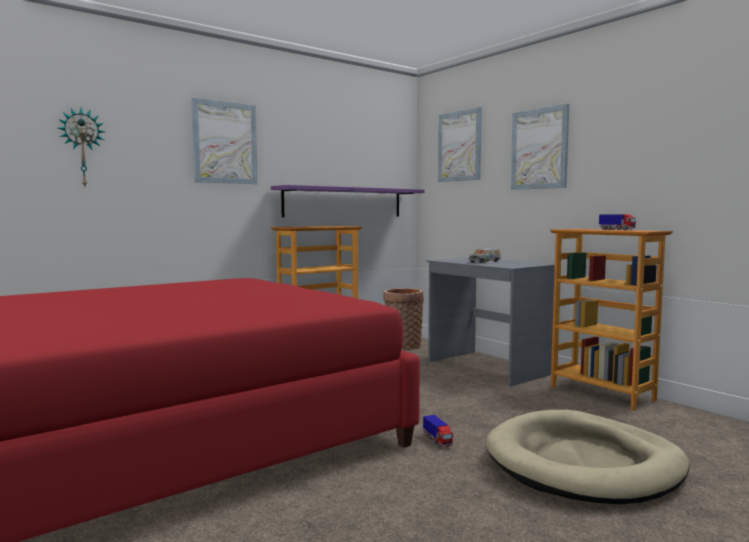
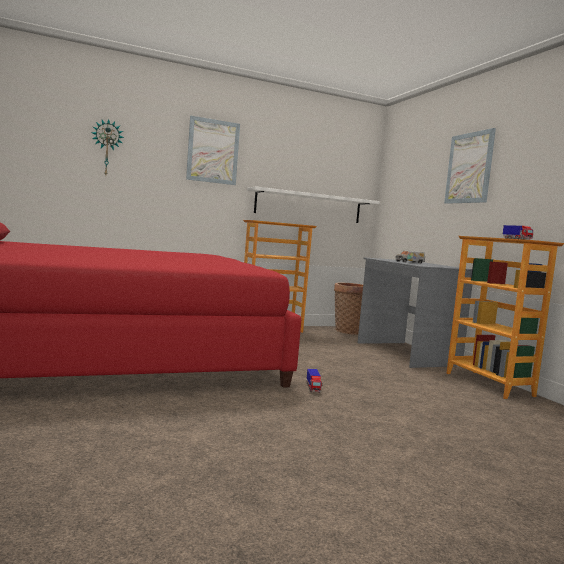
camera: 15 degrees right, 0 degrees up
purple shelf [271,185,424,217] -> white shelf [247,186,380,223]
picture [438,107,482,182] -> none
beige dog bed [486,410,689,504] -> none

